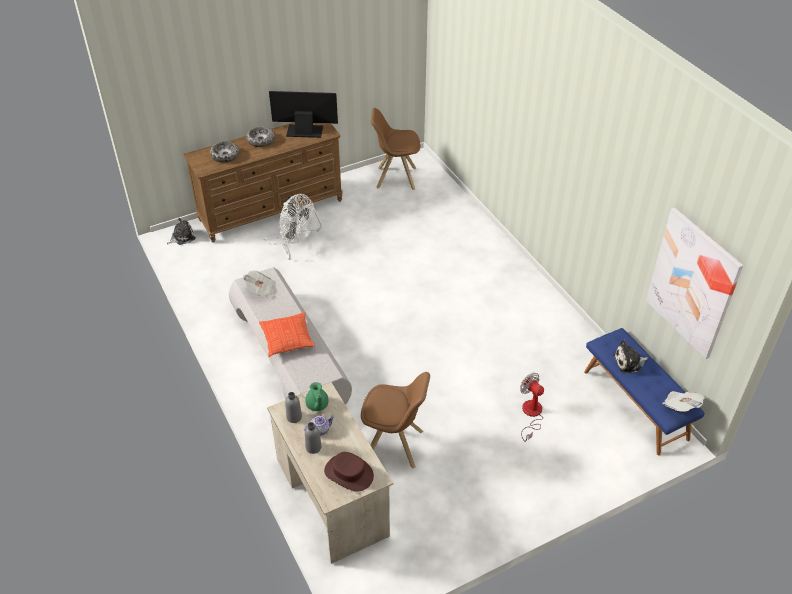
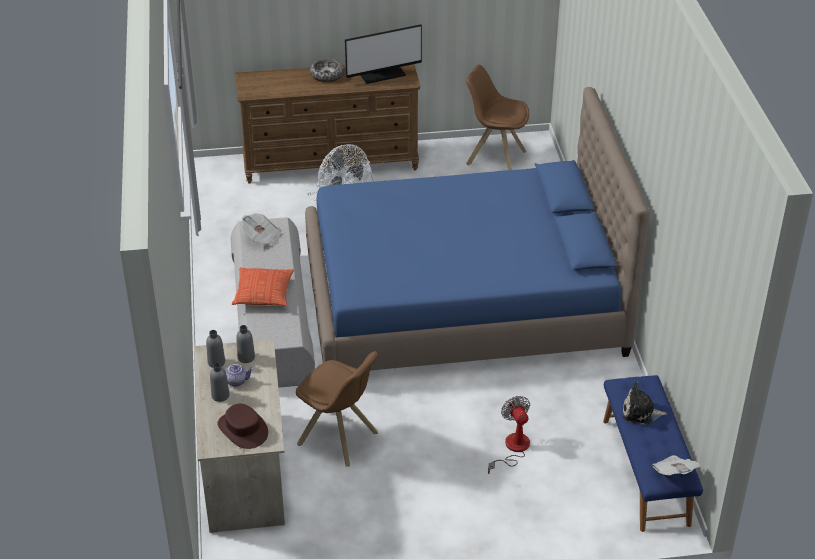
camera: 20 degrees right, 5 degrees down
plush toy [167,218,196,245] -> none
bowl [210,141,240,163] -> none
monitor [269,91,338,138] -> monitor turned 135 degrees clockwise [345,24,422,84]
green teapot [305,382,329,411] -> grey bottle [236,325,255,363]
picture [646,208,743,359] -> none
none -> blue bed [305,87,650,370]

